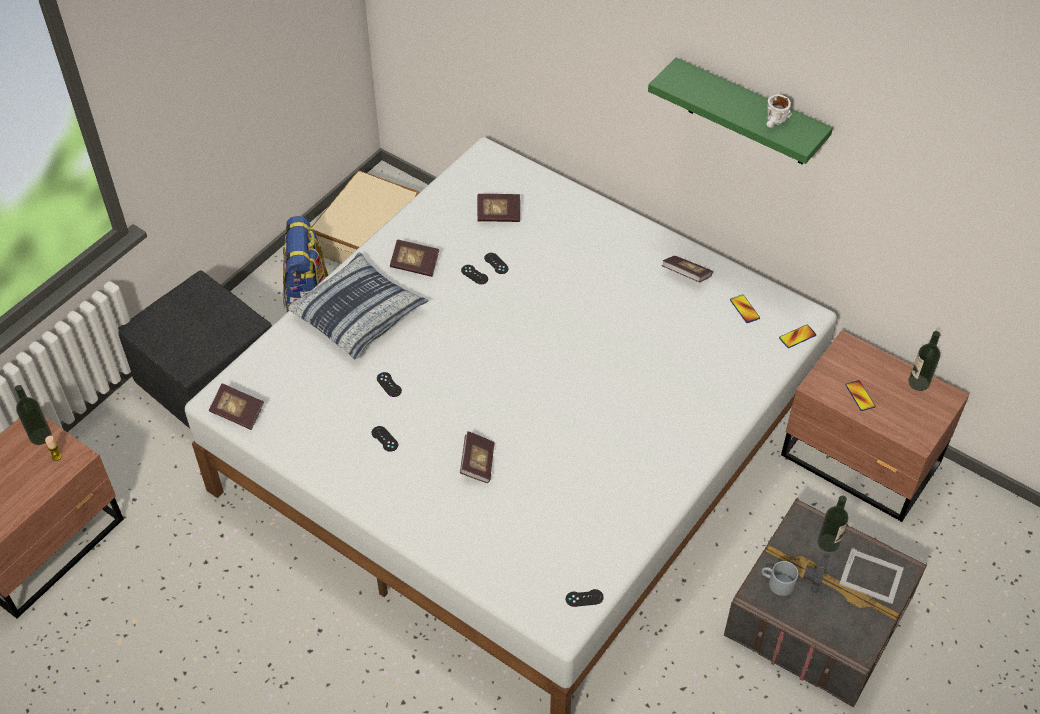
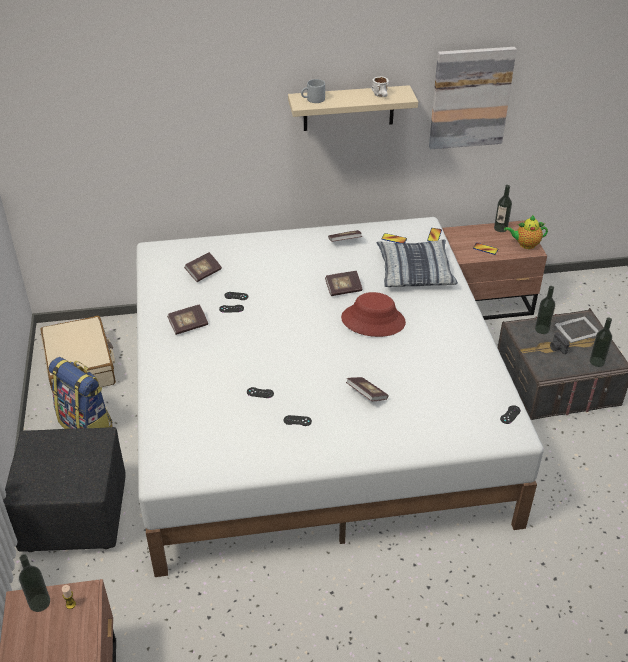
camera: 45 degrees left, 10 degrees down
book [209,383,264,430] -> book moved to [325,271,362,296]
pillow [286,252,428,359] -> pillow moved to [377,240,458,287]
green shelf [648,58,833,164] -> beige shelf [288,85,418,131]
grey mug [761,561,798,596] -> grey mug moved to [301,79,325,103]
none -> red hat [341,292,406,337]
none -> picture [429,47,517,149]
none -> teapot [504,215,548,249]
none -> bottle [590,318,612,367]

